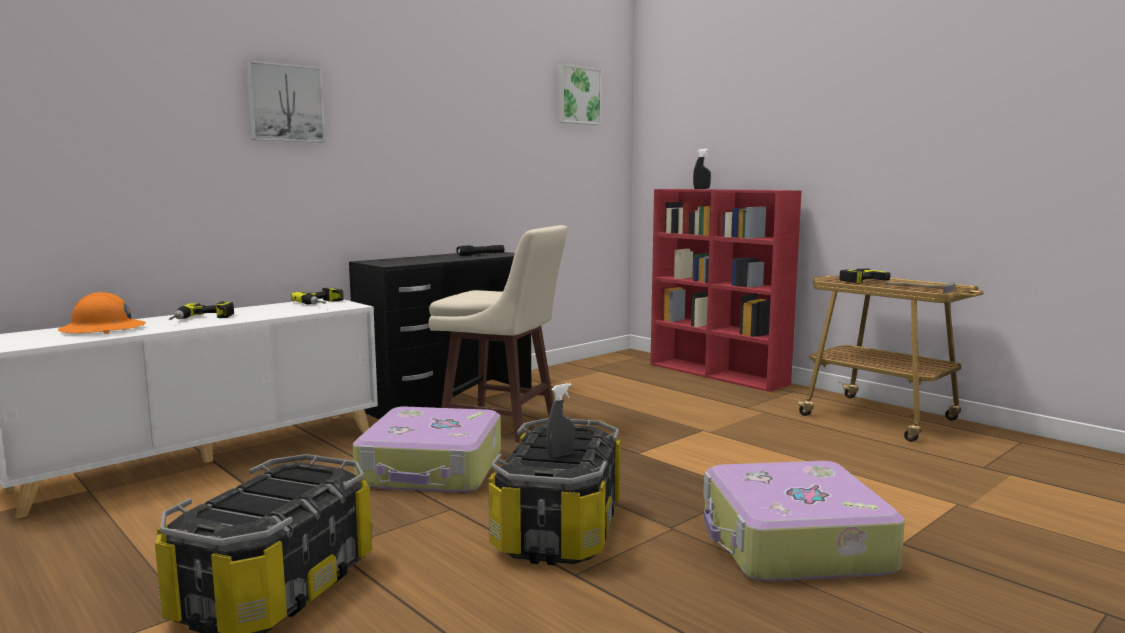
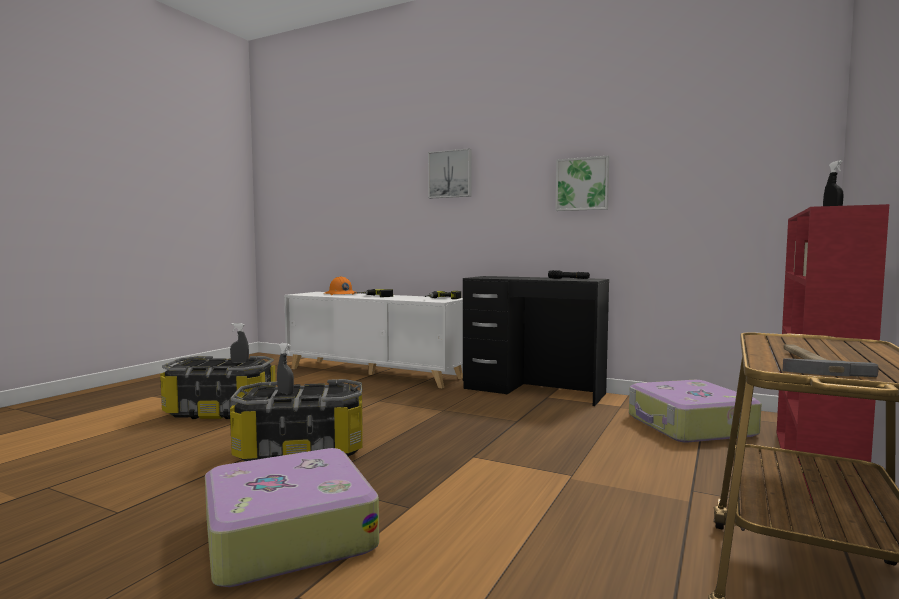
camera: 70 degrees right, 5 degrees down
suitcase [353,407,501,493] -> suitcase moved to [629,380,762,442]
beige stool [429,225,567,443] -> none
picture [558,64,602,125] -> picture moved to [556,156,609,211]
power drill [839,268,891,283] -> none
none -> grey spray bottle [230,323,249,363]

